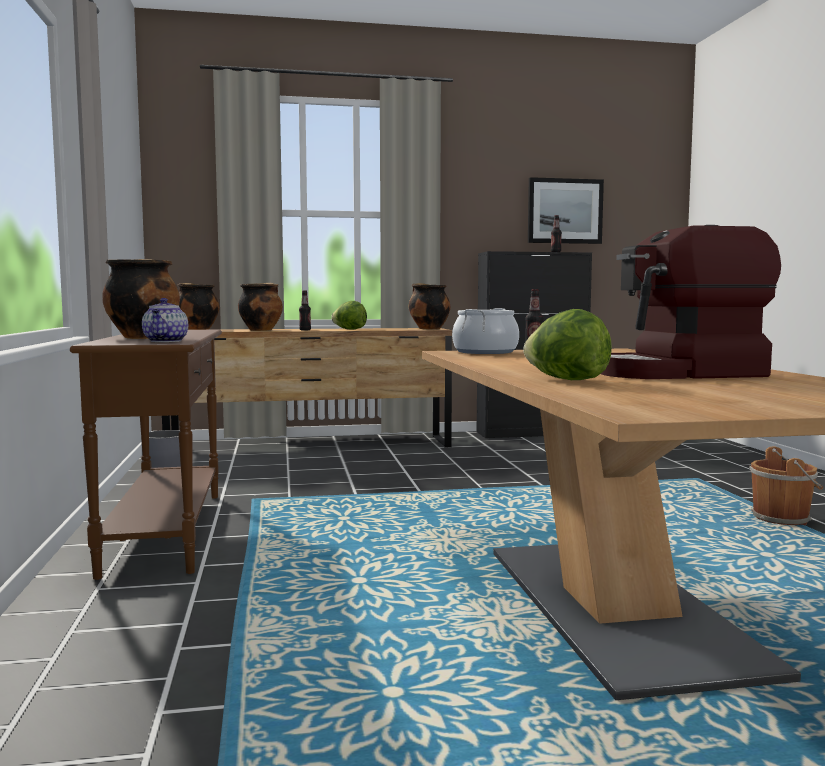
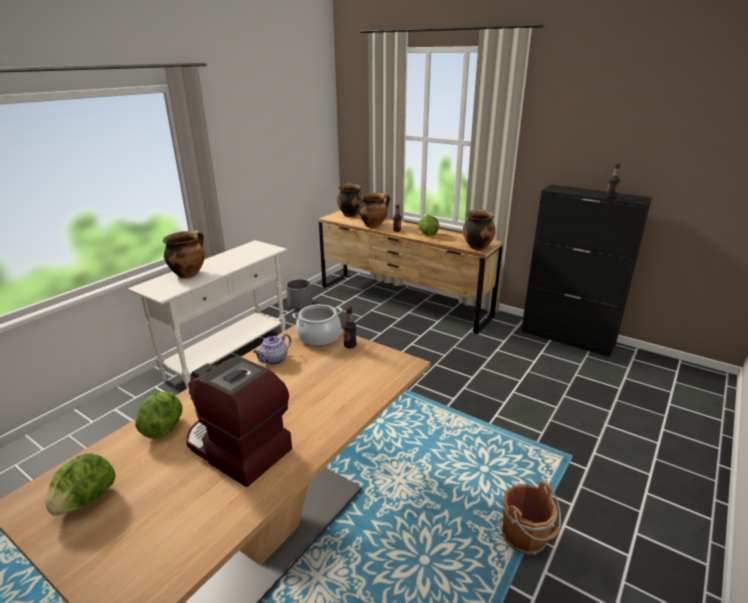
camera: 45 degrees right, 20 degrees up
brown console table [70,330,222,580] -> white console table [128,240,288,389]
teapot [142,298,188,342] -> teapot moved to [253,334,291,365]
picture [528,177,604,244] -> none
none -> lettuce [46,453,115,516]

